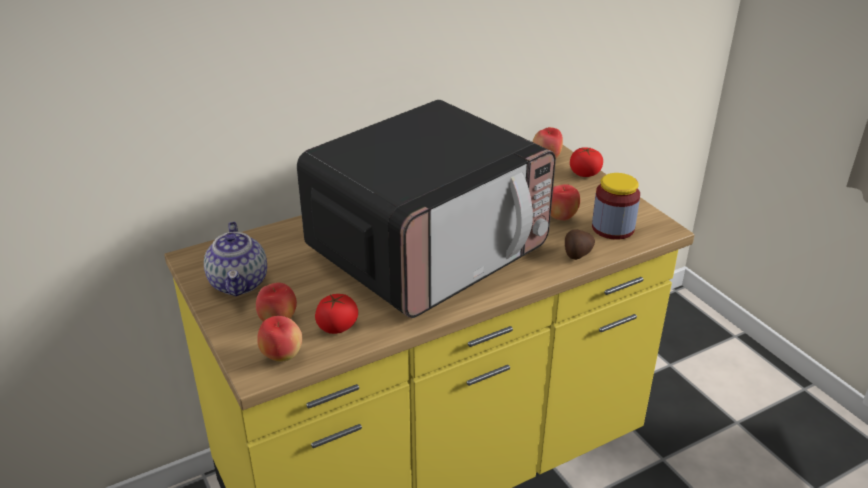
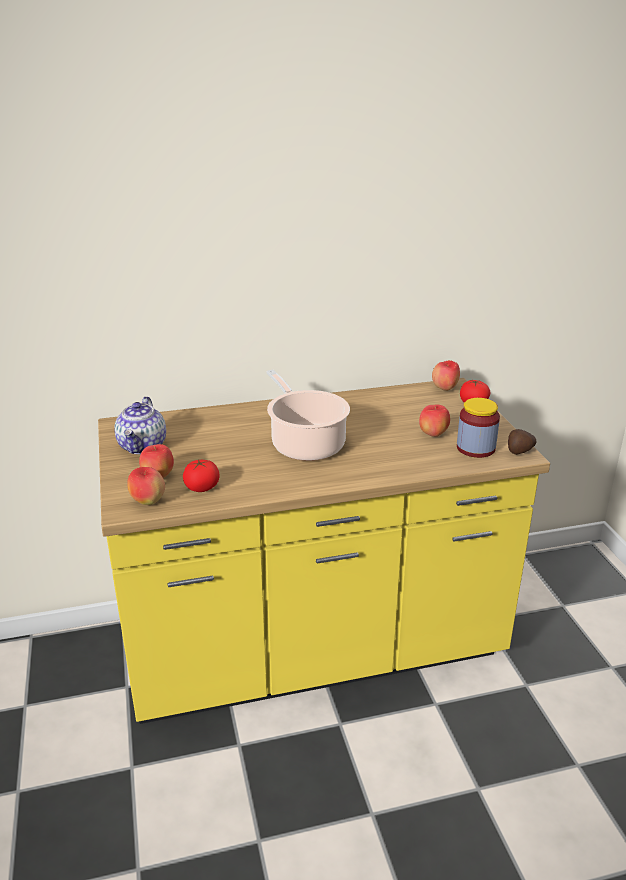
camera: 15 degrees right, 5 degrees down
microwave [297,100,556,318] -> cooking pot [266,370,350,461]
potato [565,229,595,260] -> potato moved to [508,429,536,455]

